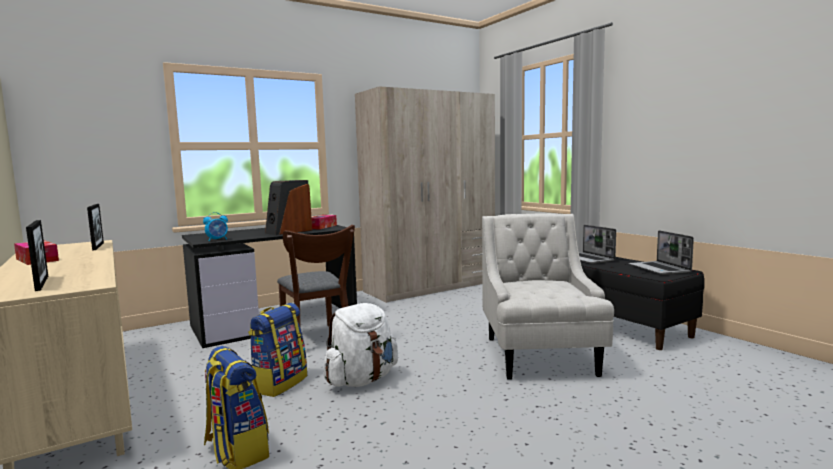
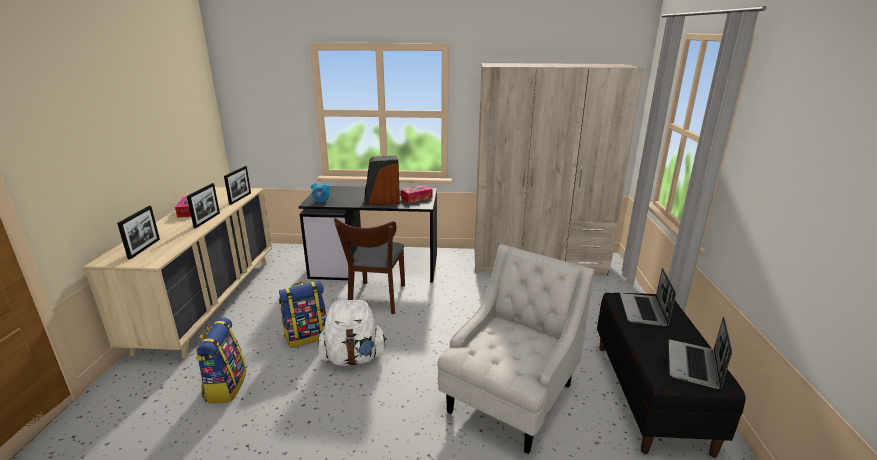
camera: 35 degrees right, 15 degrees up
none -> picture frame [187,183,220,228]

